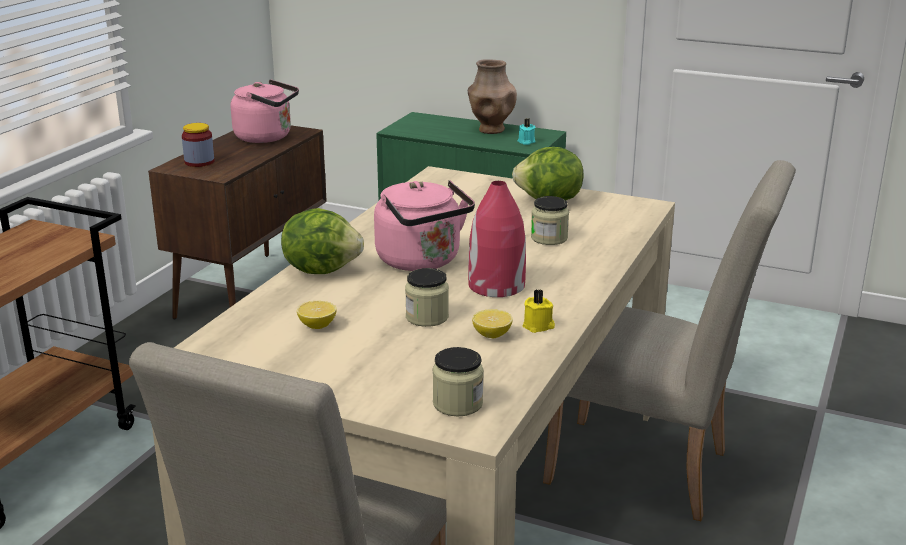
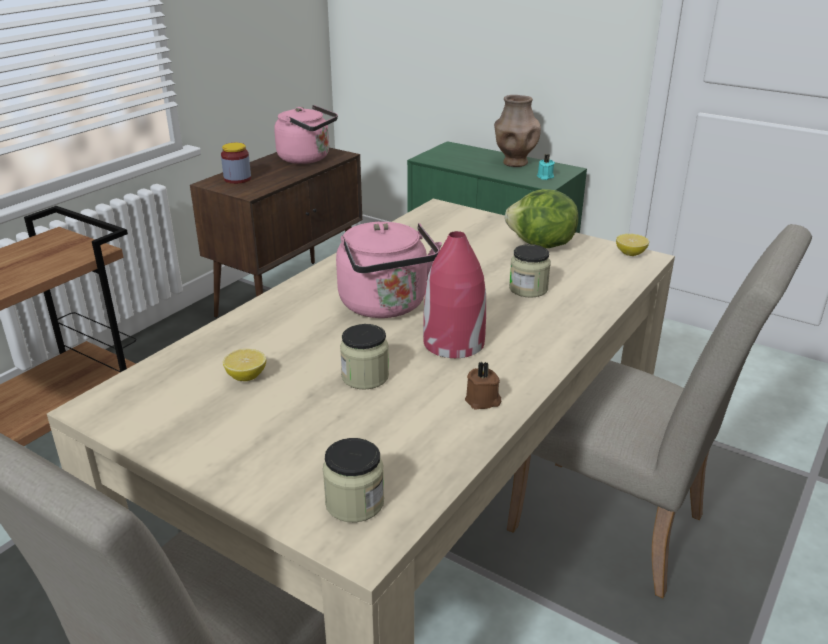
camera: 10 degrees right, 5 degrees up
lettuce [281,208,364,274] -> none
lemon [472,309,513,338] -> lemon moved to [616,234,649,256]
yellow candle [523,289,555,333] -> brown candle [465,361,501,410]

